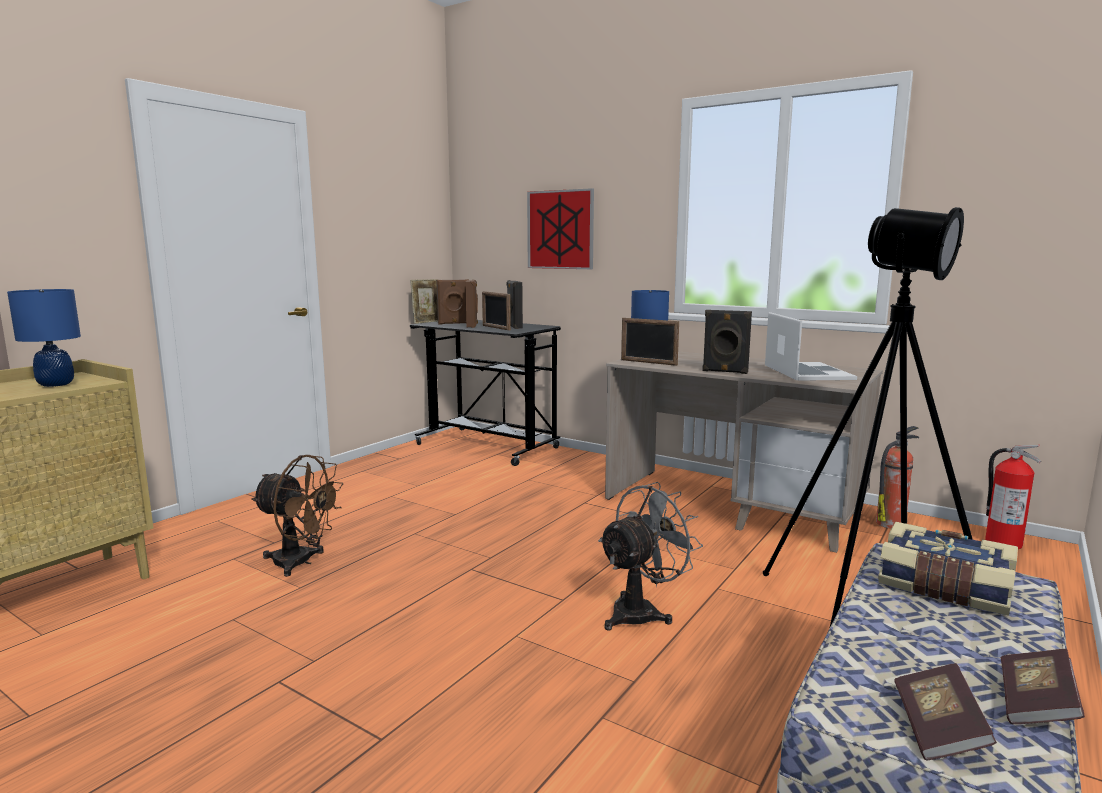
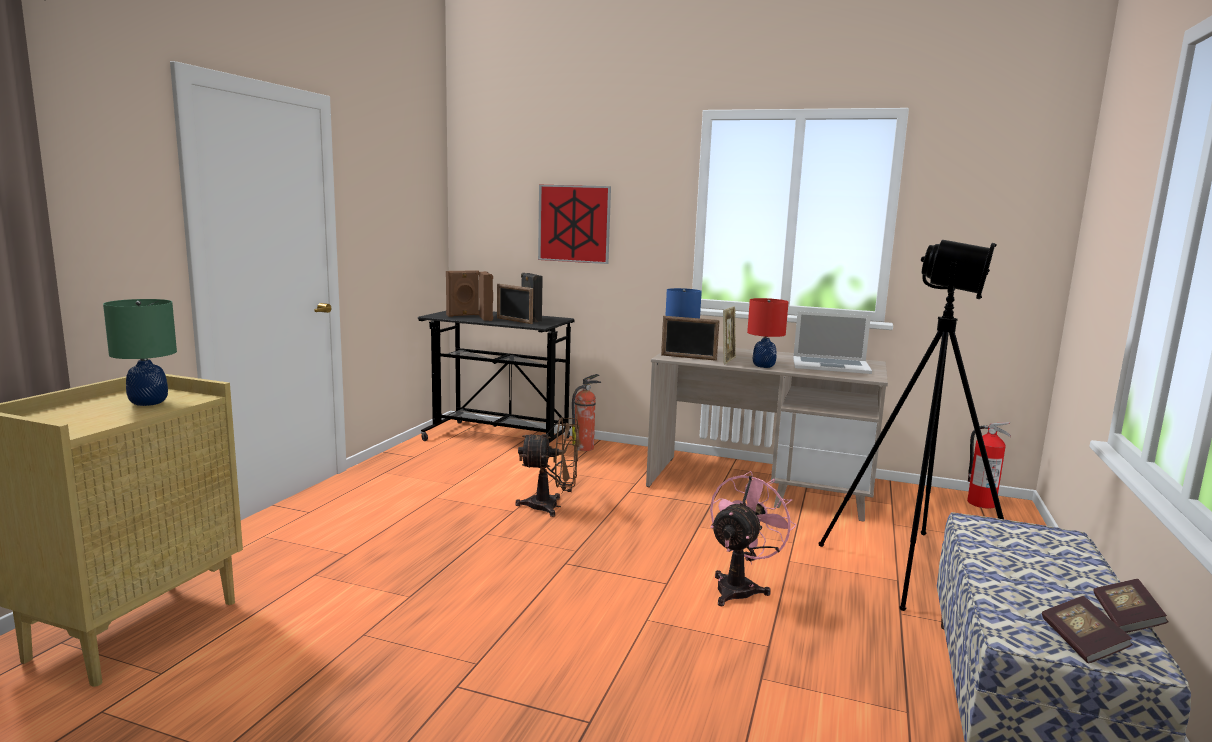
camera: 15 degrees left, 0 degrees up
blue table lamp [7,289,81,387] -> green table lamp [103,299,177,406]
brown fan [251,455,343,577] -> brown fan moved to [515,417,579,517]
picture frame [410,279,438,324] -> picture frame moved to [723,306,736,365]
grey fan [598,482,703,631] -> pink fan [710,471,797,606]
black speaker [702,310,752,374] -> red table lamp [747,298,789,368]
laptop [765,312,857,381] -> laptop turned 120 degrees clockwise [793,311,872,374]
fire extinguisher [876,426,919,529] -> fire extinguisher moved to [572,374,601,451]
book [878,522,1018,616] -> none

